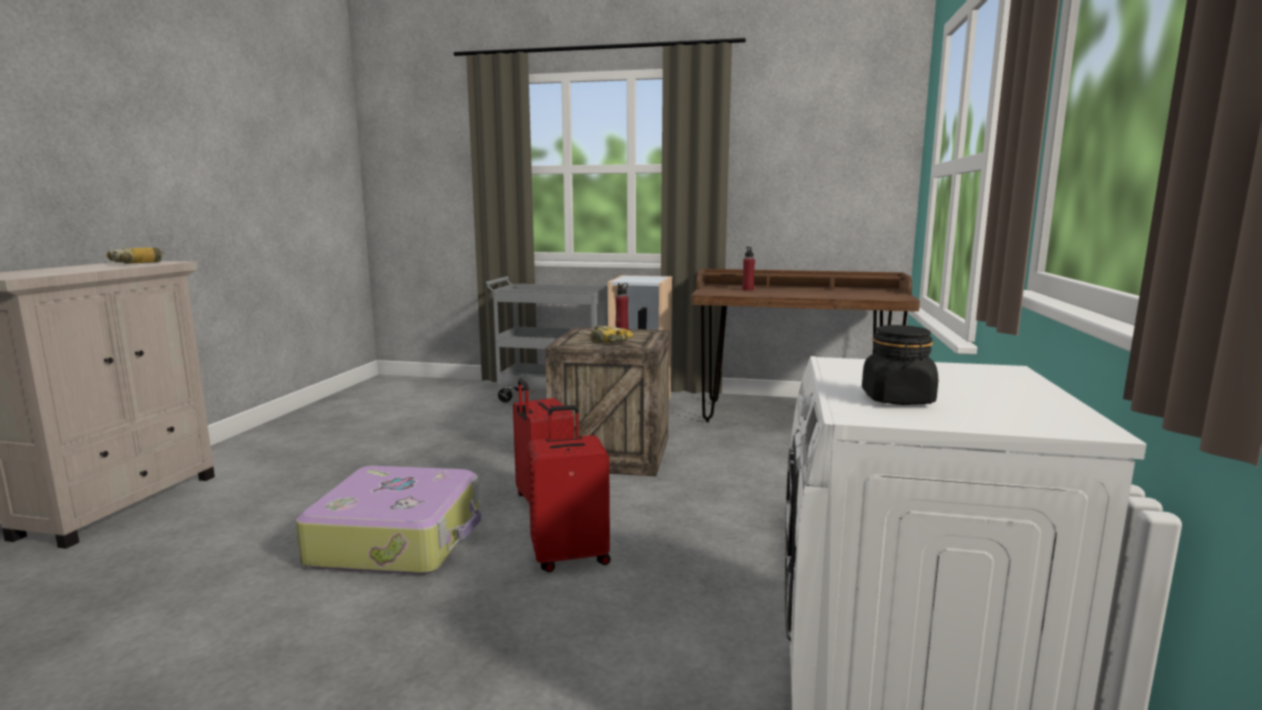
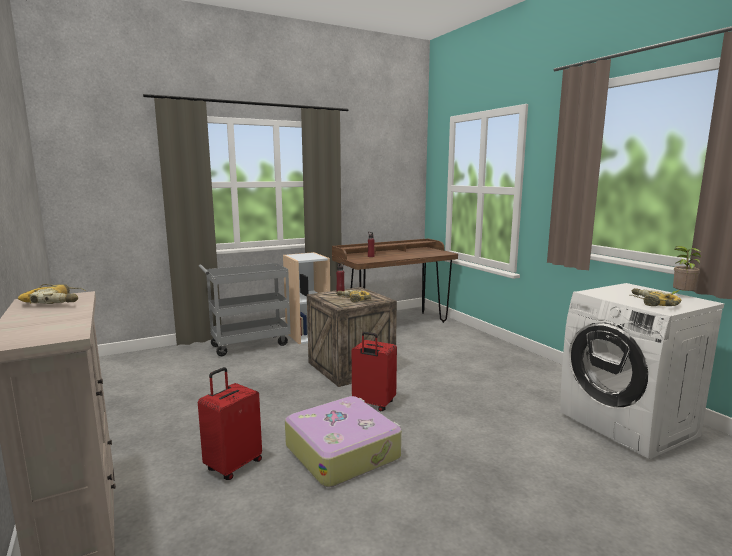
camera: 40 degrees left, 0 degrees up
red suitcase [528,405,611,572] -> red suitcase moved to [198,367,262,480]
black jar [862,325,938,405] -> power drill [629,288,681,306]
none -> potted plant [672,246,701,295]

